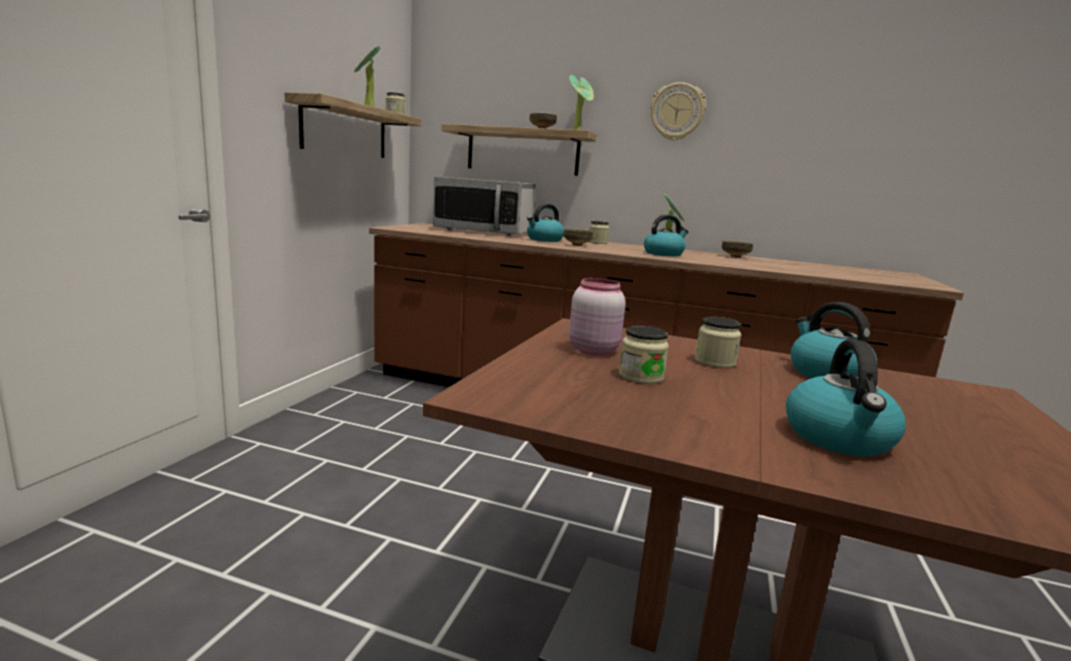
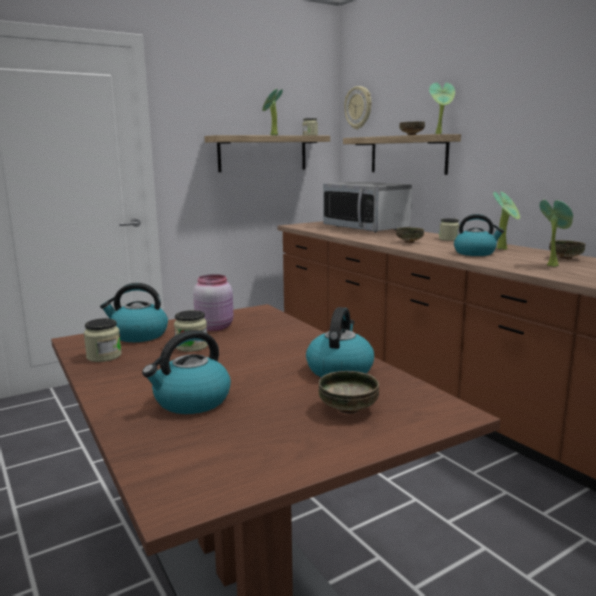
camera: 40 degrees right, 0 degrees up
kettle [527,204,564,242] -> kettle moved to [100,283,168,342]
wall clock [650,82,706,141] -> wall clock moved to [344,86,371,129]
jar [695,317,742,368] -> jar moved to [84,318,122,362]
none -> bowl [319,371,379,414]
none -> potted plant [539,200,573,267]

